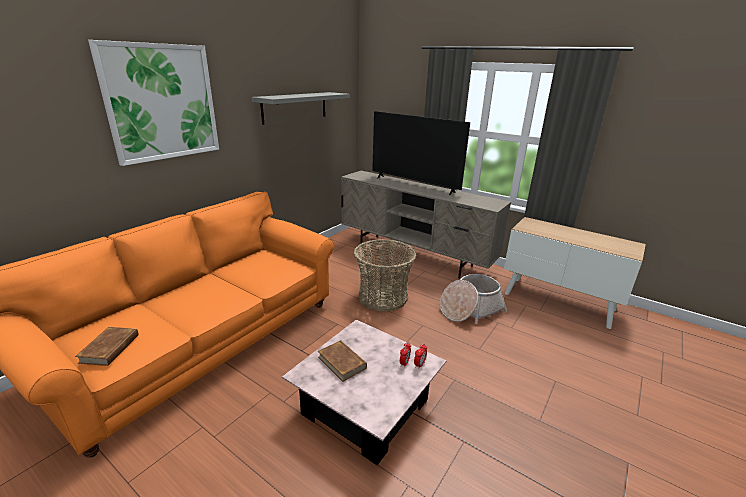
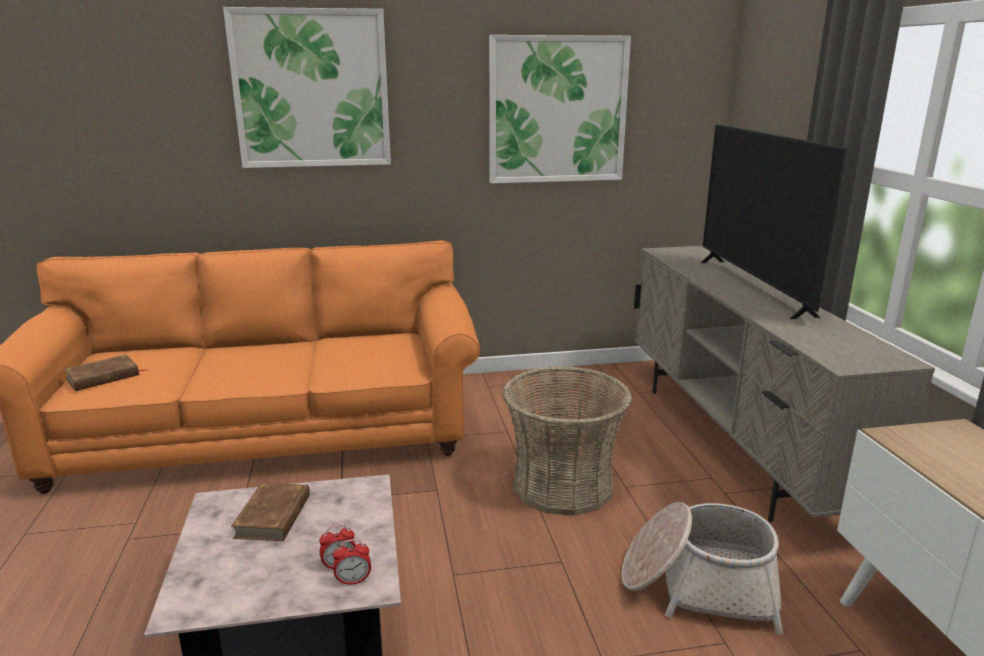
camera: 45 degrees right, 5 degrees down
grey shelf [252,92,349,125] -> picture [489,35,631,184]

